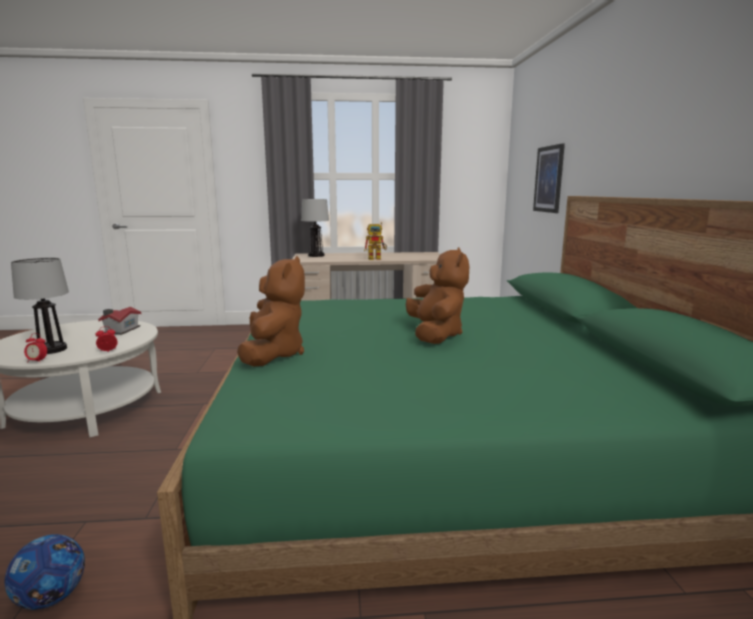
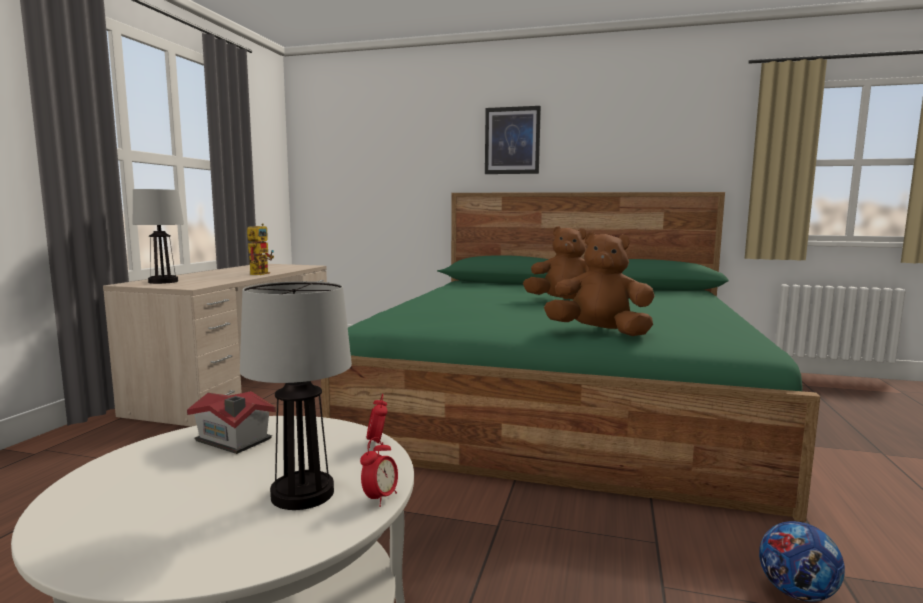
camera: 70 degrees left, 5 degrees down
picture [533,143,565,213] -> picture moved to [485,106,541,174]

